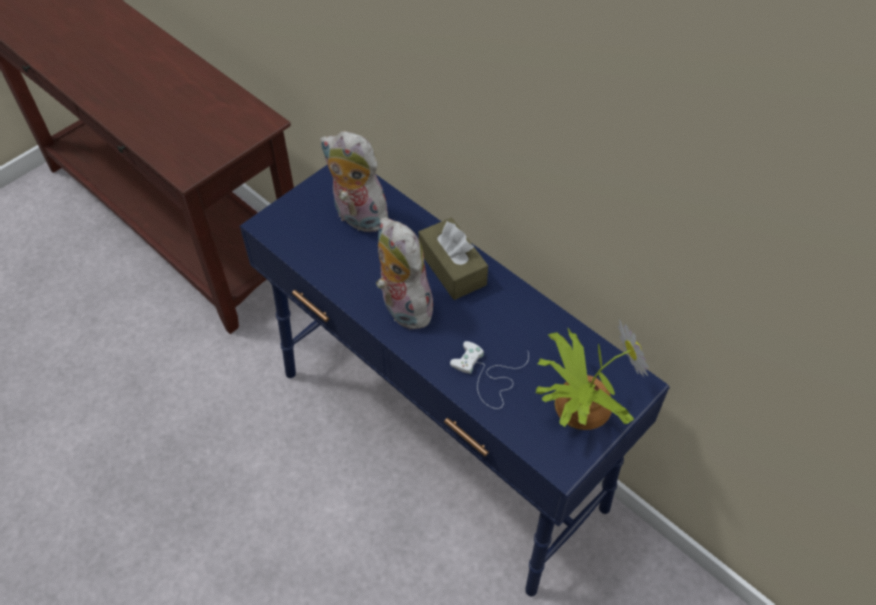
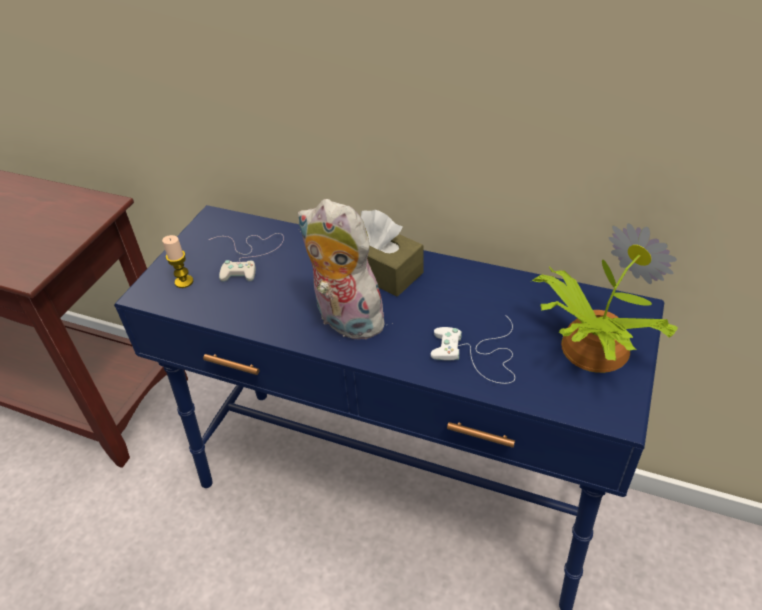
camera: 20 degrees left, 10 degrees down
plush toy [320,131,393,234] -> white game controller [209,233,284,282]
none -> candle [162,235,193,288]

